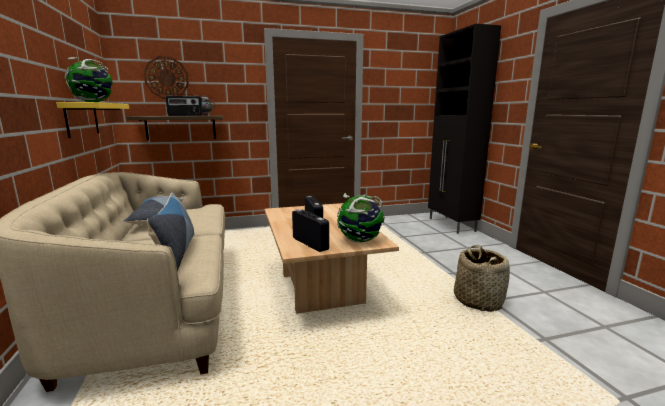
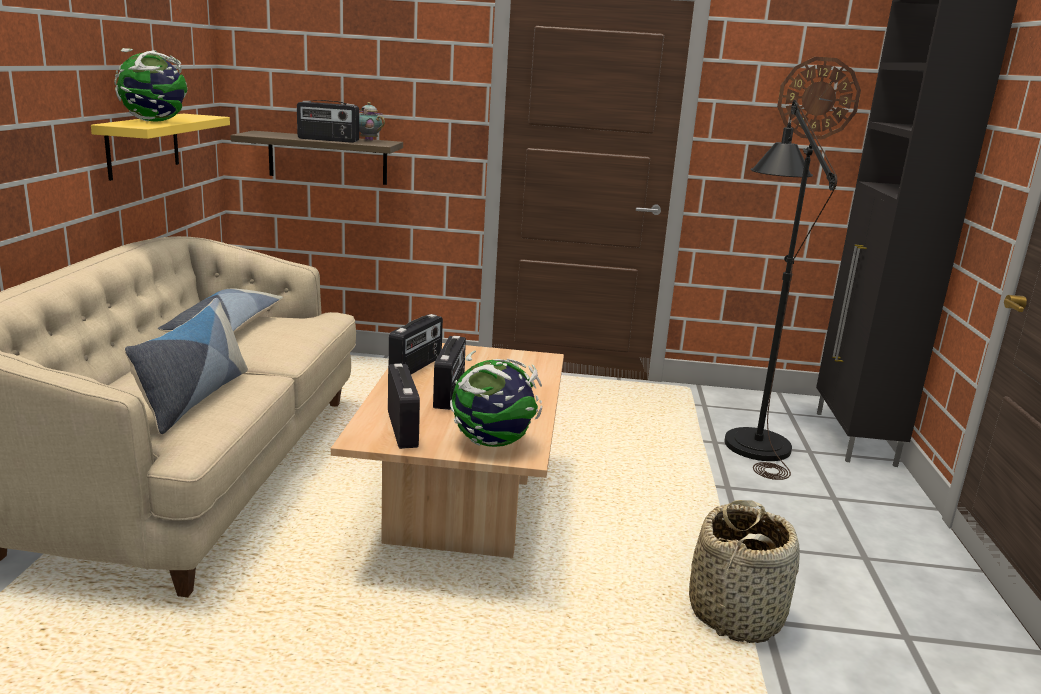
camera: 20 degrees right, 5 degrees up
wall clock [144,56,189,99] -> wall clock moved to [777,57,861,139]
none -> radio [389,314,443,374]
none -> black floor lamp [724,100,837,480]

